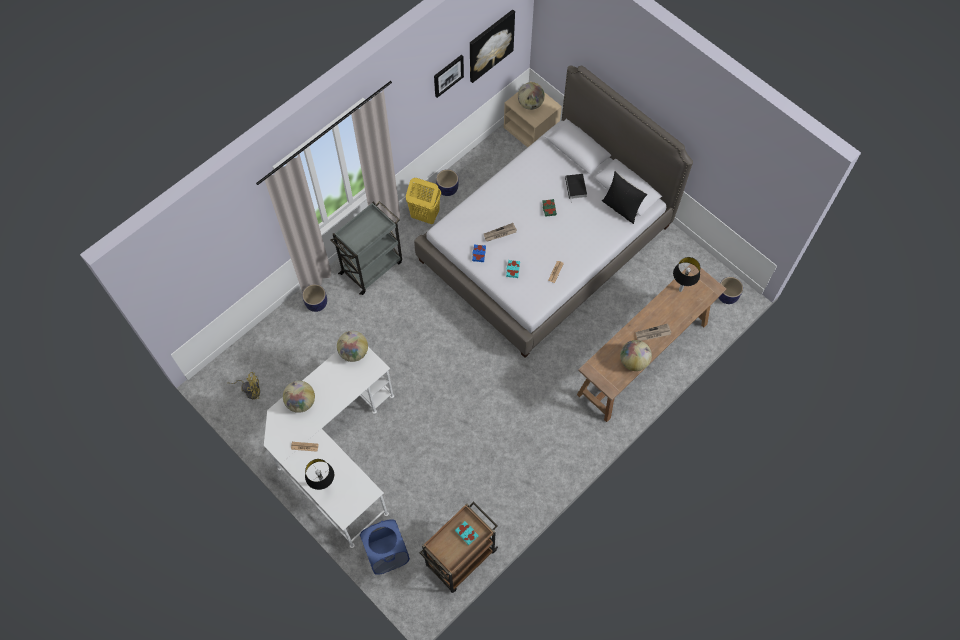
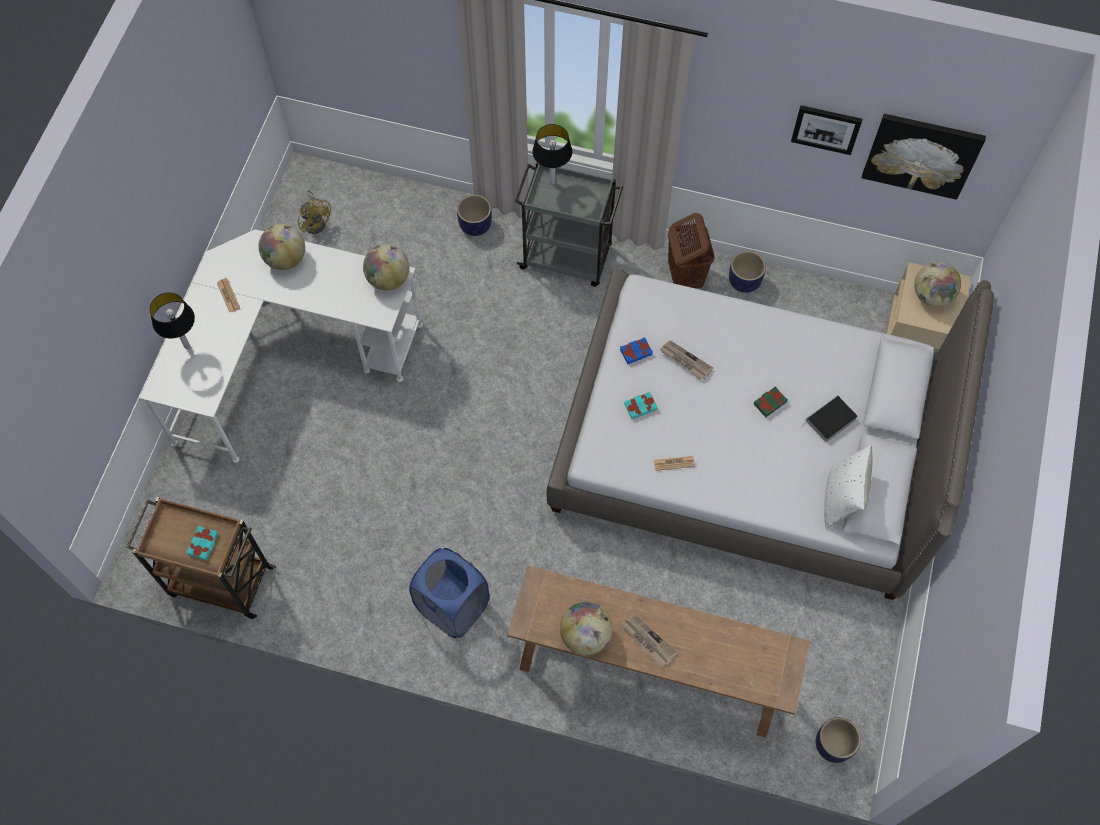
camera: 60 degrees right, 0 degrees up
blue laundry basket [360,519,410,575] -> blue laundry basket moved to [409,548,489,638]
yellow laundry basket [406,178,441,224] -> brown laundry basket [668,213,715,289]
black pillow [602,171,648,224] -> white pillow [824,444,873,529]
table lamp [673,257,700,292] -> table lamp moved to [532,124,572,185]

